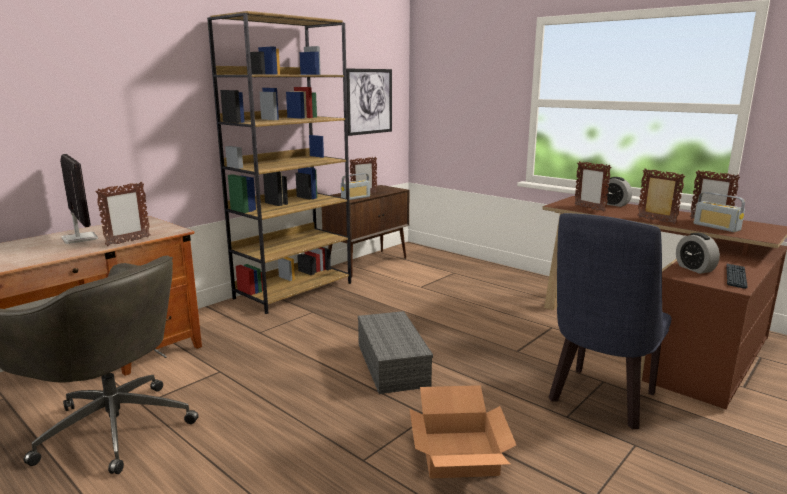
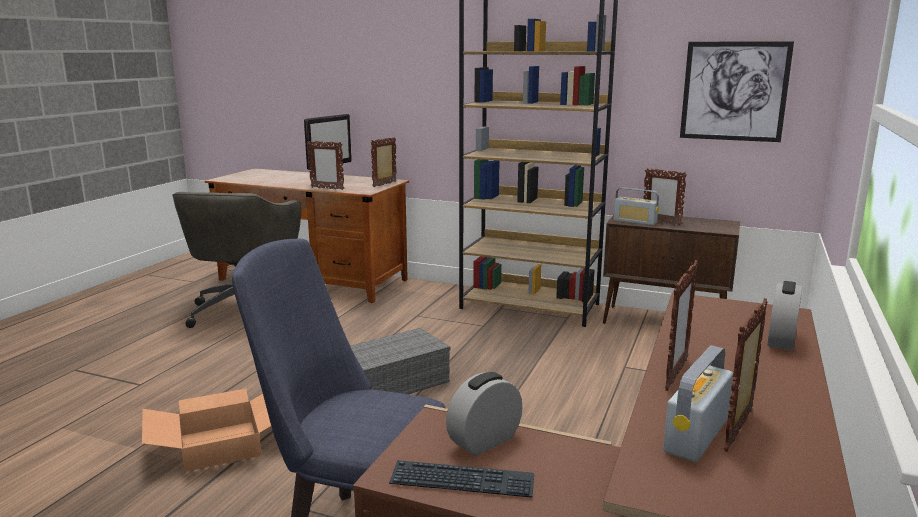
camera: 70 degrees right, 0 degrees up
picture frame [574,161,611,212] -> picture frame moved to [371,137,397,187]

